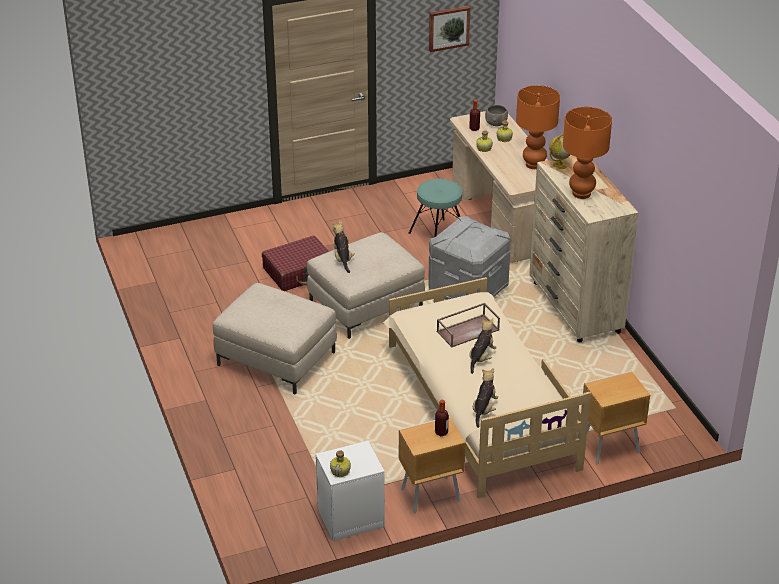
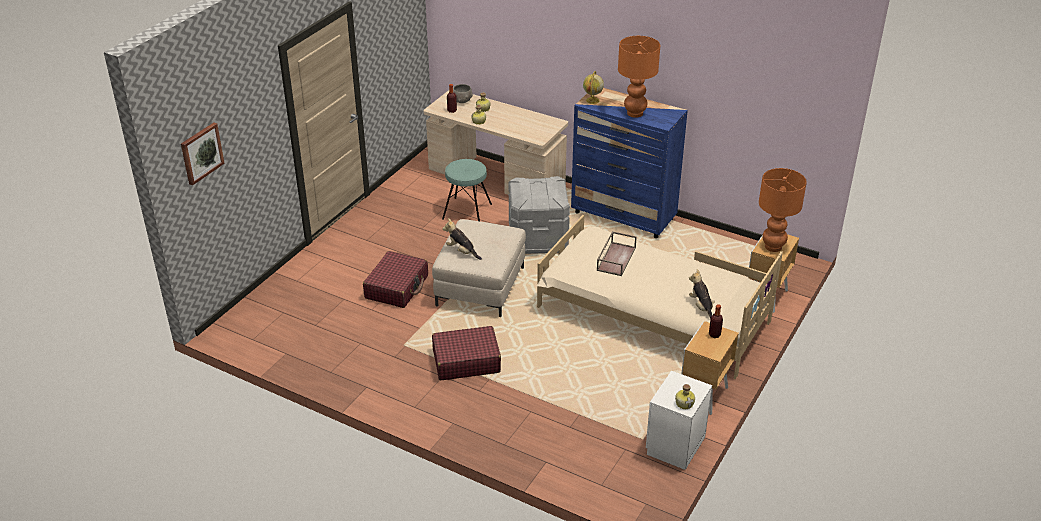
camera: 40 degrees left, 0 degrees up
beige ottoman [213,283,337,394] -> red suitcase [432,326,501,380]
picture [429,6,470,52] -> picture moved to [181,122,225,185]
plush toy [469,318,497,374] -> none
orange table lamp [516,85,560,169] -> orange table lamp moved to [759,168,807,252]
beige dresser [529,155,638,342] -> blue dresser [571,88,687,238]

